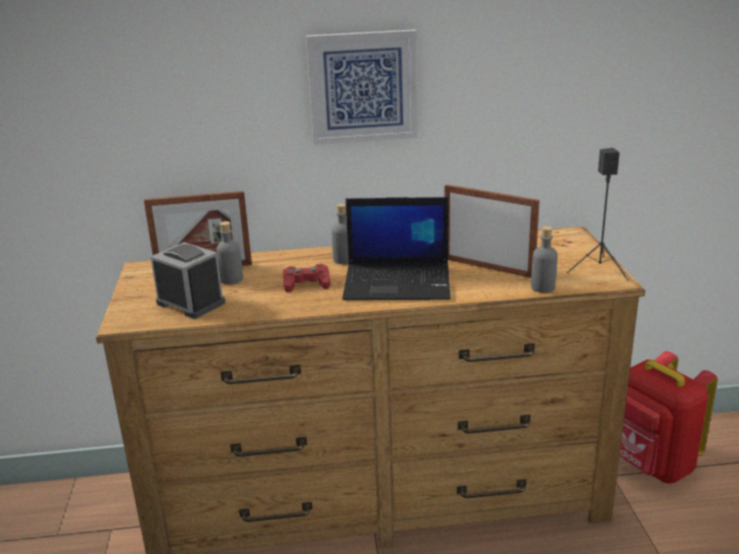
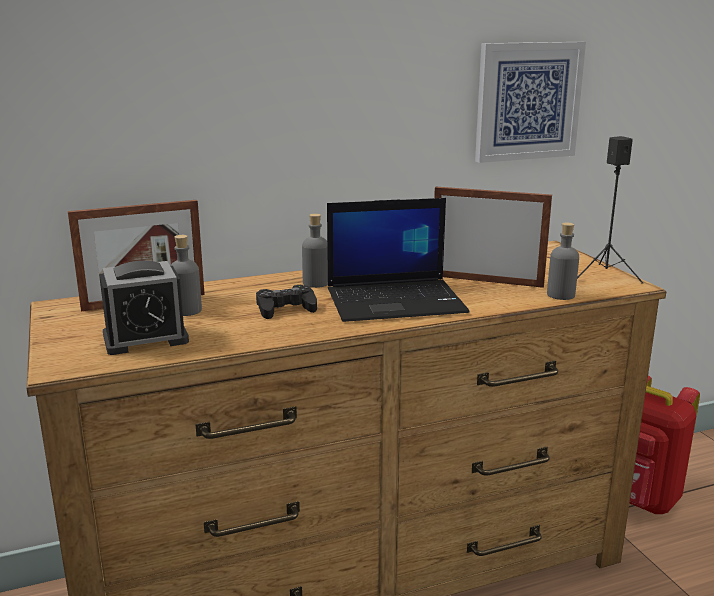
camera: 15 degrees left, 5 degrees down
alarm clock [151,242,225,319] -> alarm clock turned 135 degrees clockwise [99,261,189,355]
red game controller [283,264,330,292] -> black game controller [256,285,317,319]
picture [306,29,417,145] -> picture moved to [475,42,586,163]

